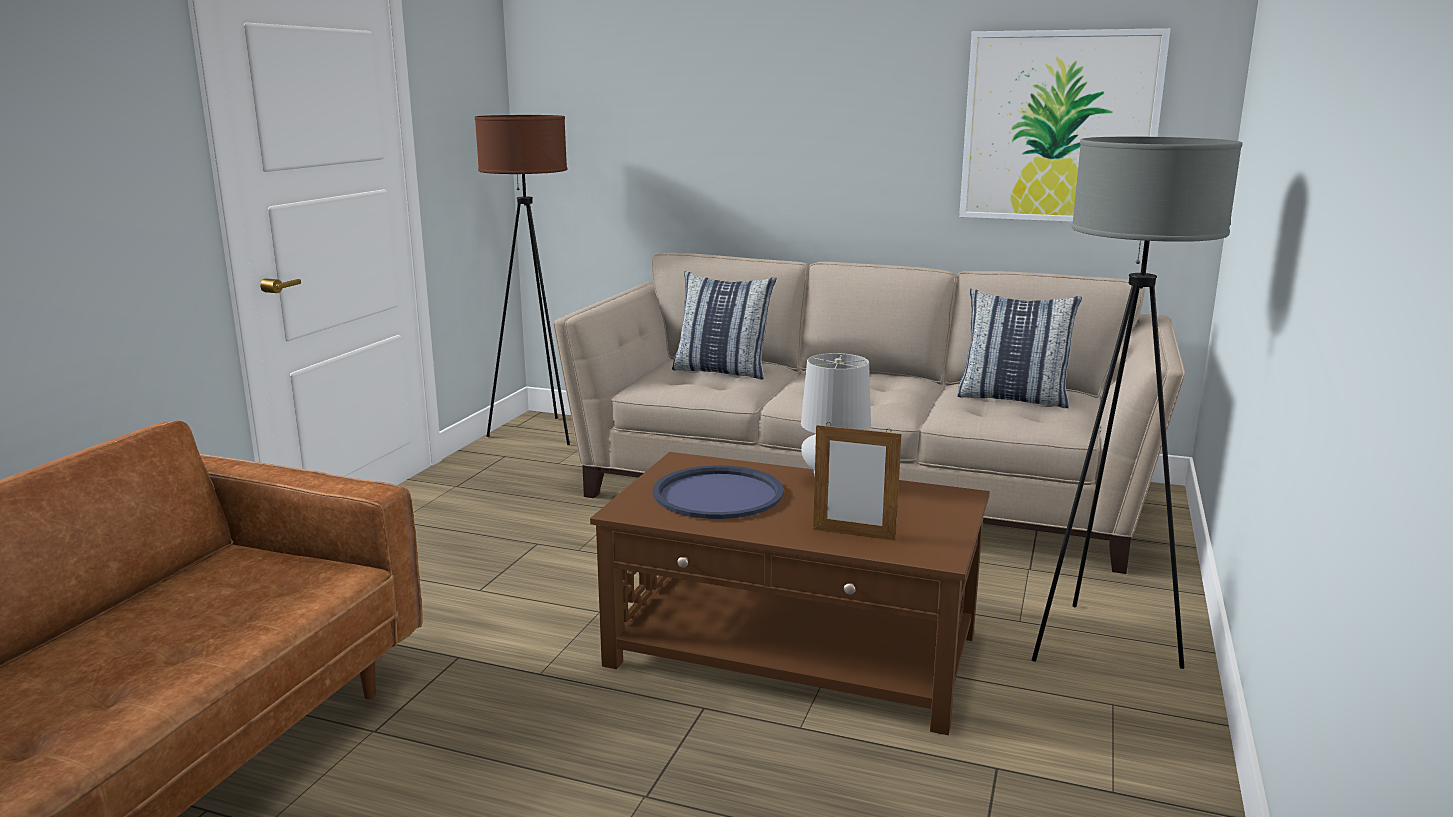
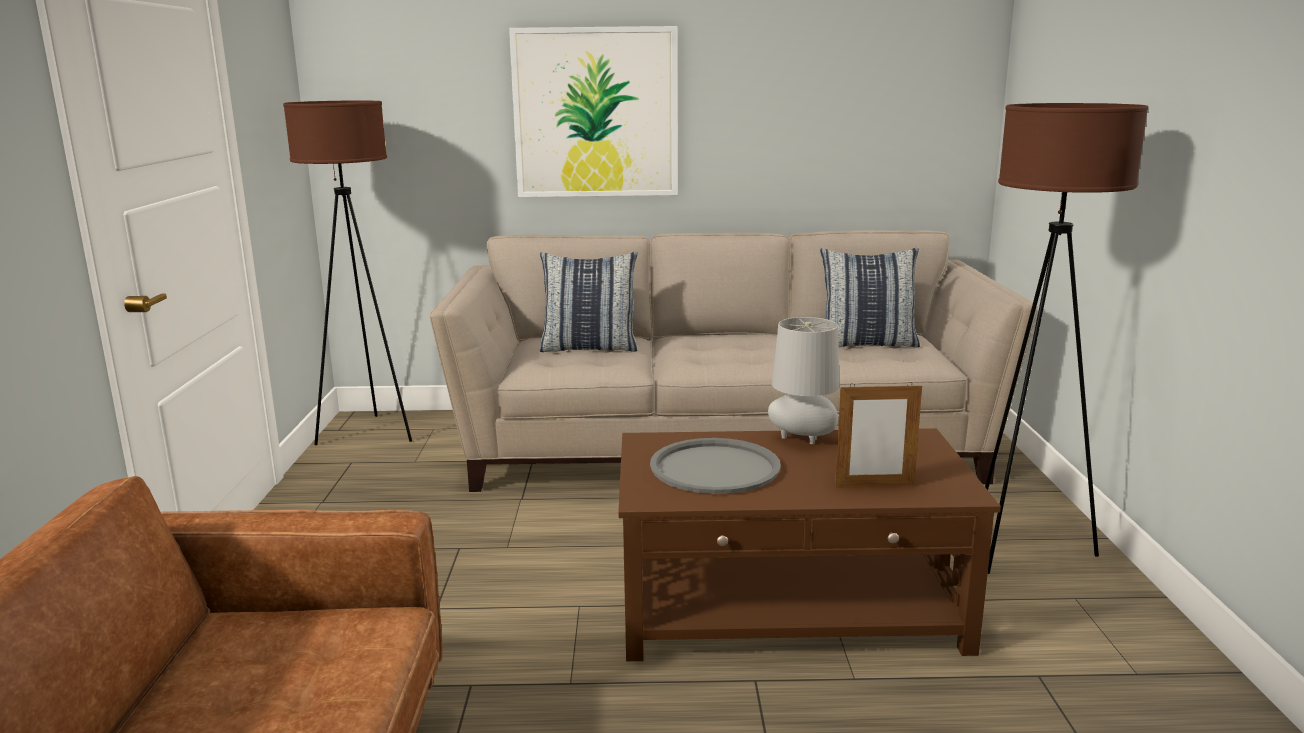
camera: 20 degrees left, 0 degrees up
blue tray [653,465,784,519] -> grey tray [650,438,781,494]
picture [959,28,1171,222] -> picture moved to [509,26,678,197]
grey floor lamp [1032,137,1243,669] -> brown floor lamp [985,103,1149,574]

